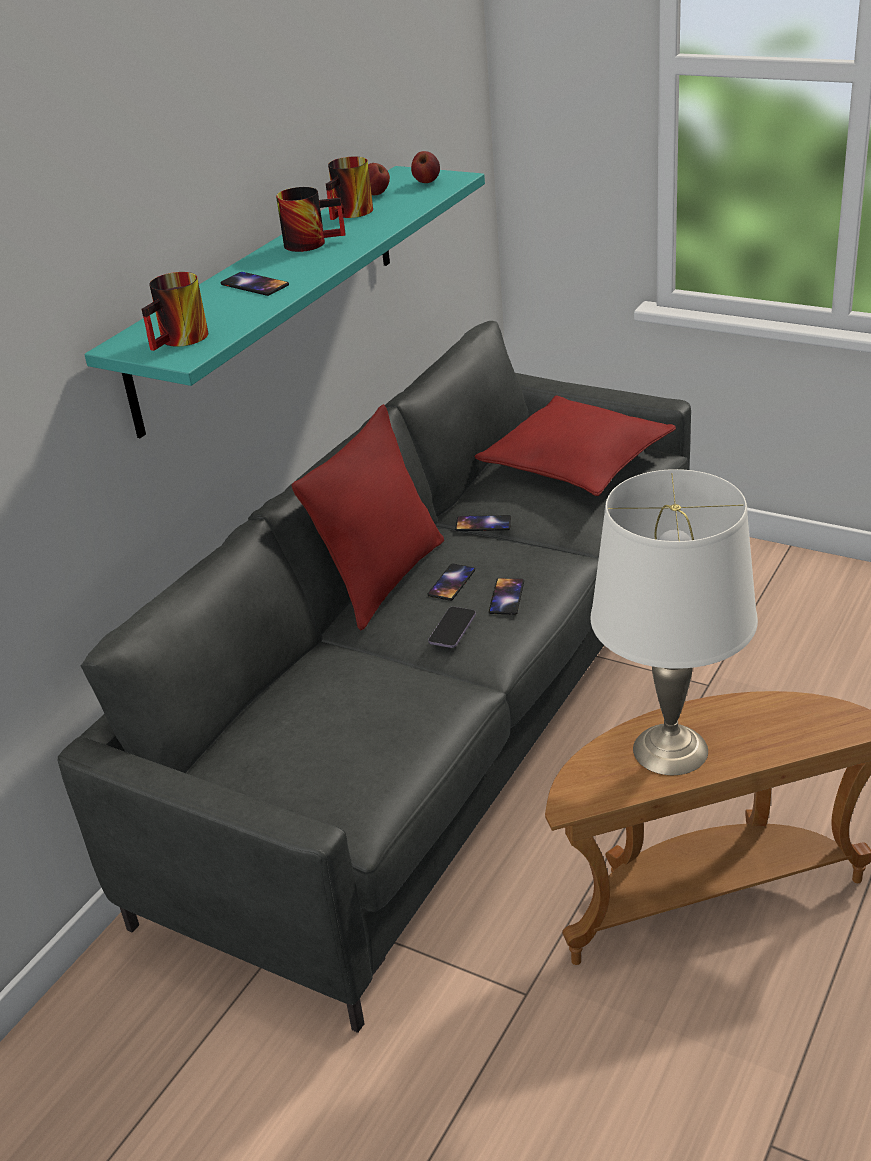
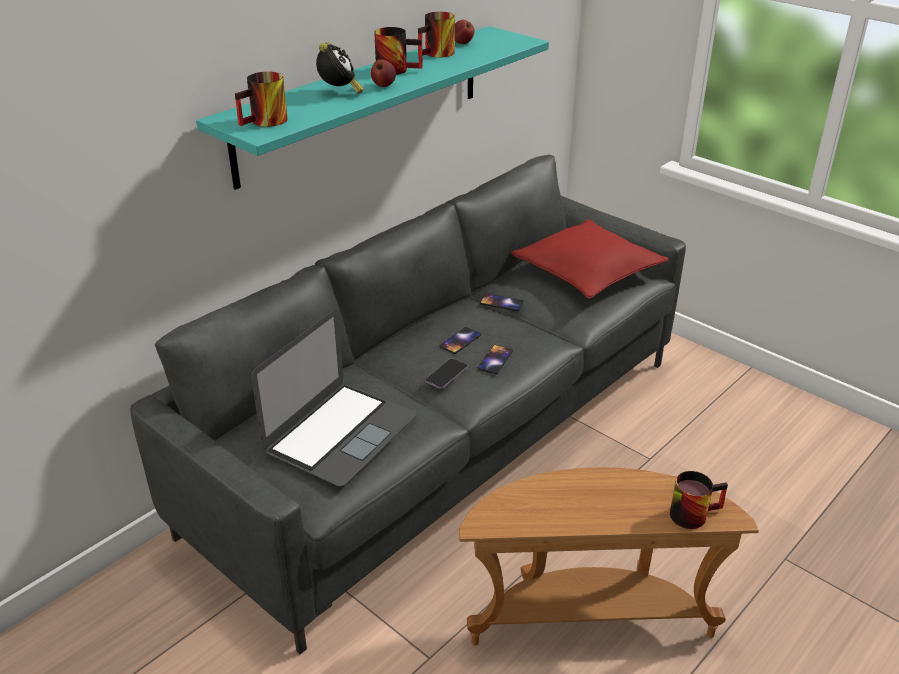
camera: 10 degrees right, 0 degrees up
phone [221,272,289,296] -> alarm clock [316,42,364,94]
red pillow [291,404,444,630] -> none
apple [411,151,440,183] -> apple moved to [371,59,396,87]
white table lamp [590,469,758,775] -> none
none -> laptop [251,310,416,487]
none -> mug [670,471,728,529]

